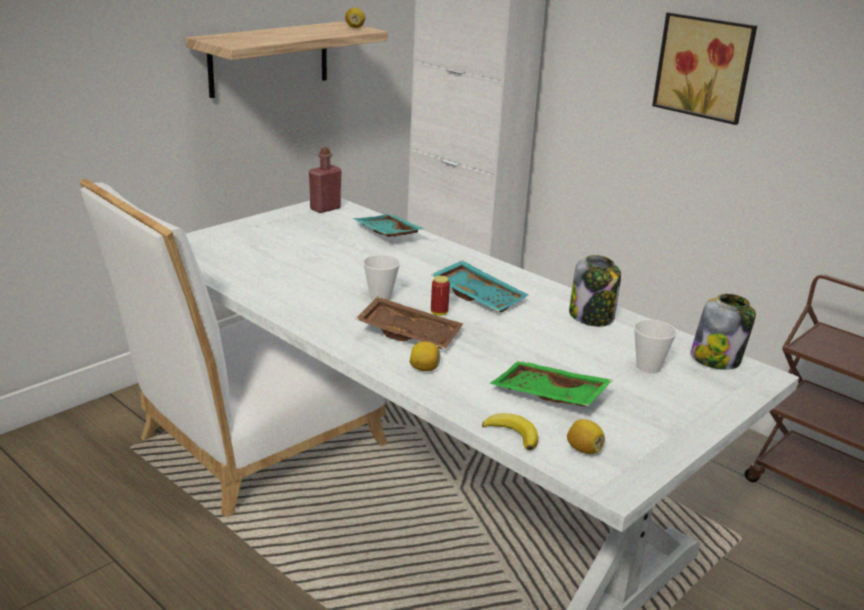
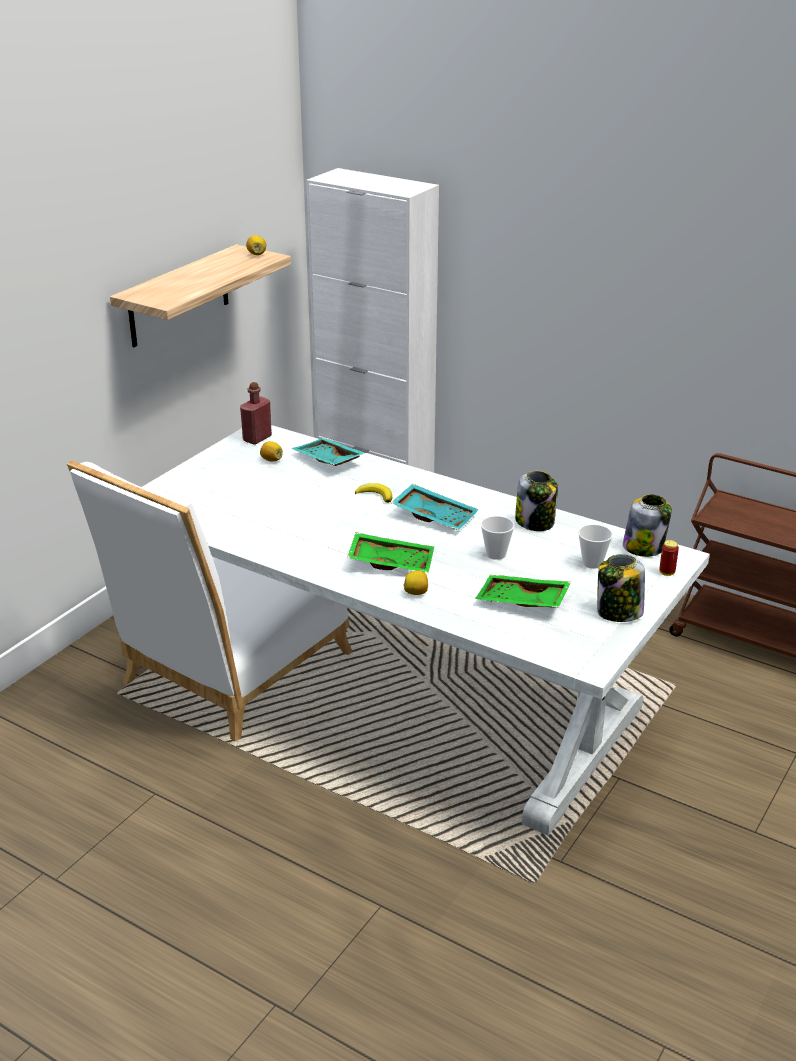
camera: 10 degrees left, 5 degrees up
brown tray [356,296,463,349] -> green tray [347,532,434,573]
cup [363,255,400,300] -> cup moved to [481,516,515,560]
can [431,276,450,316] -> can moved to [659,540,679,576]
banana [482,413,538,450] -> banana moved to [355,483,392,503]
lemon [567,419,605,454] -> lemon moved to [260,441,283,462]
picture [652,12,757,125] -> none
none -> jar [597,554,645,622]

